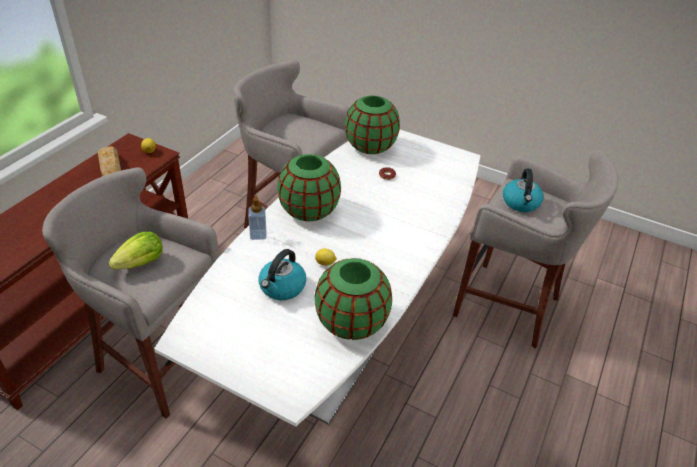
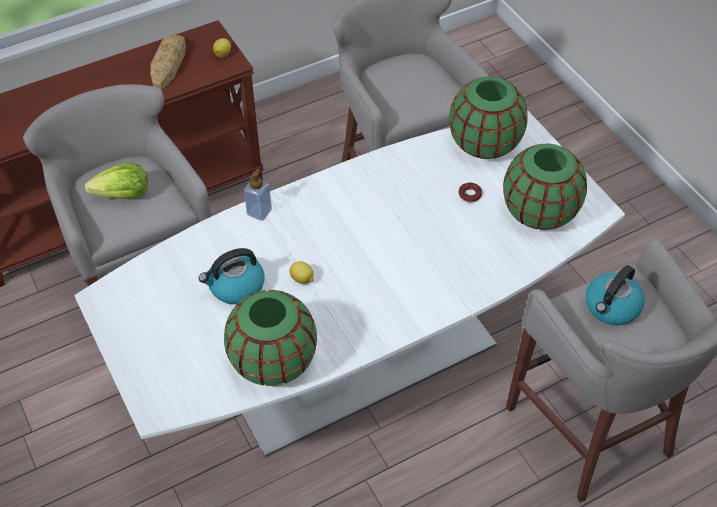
camera: 35 degrees right, 10 degrees up
green vase [277,154,341,221] -> green vase moved to [503,144,587,230]

